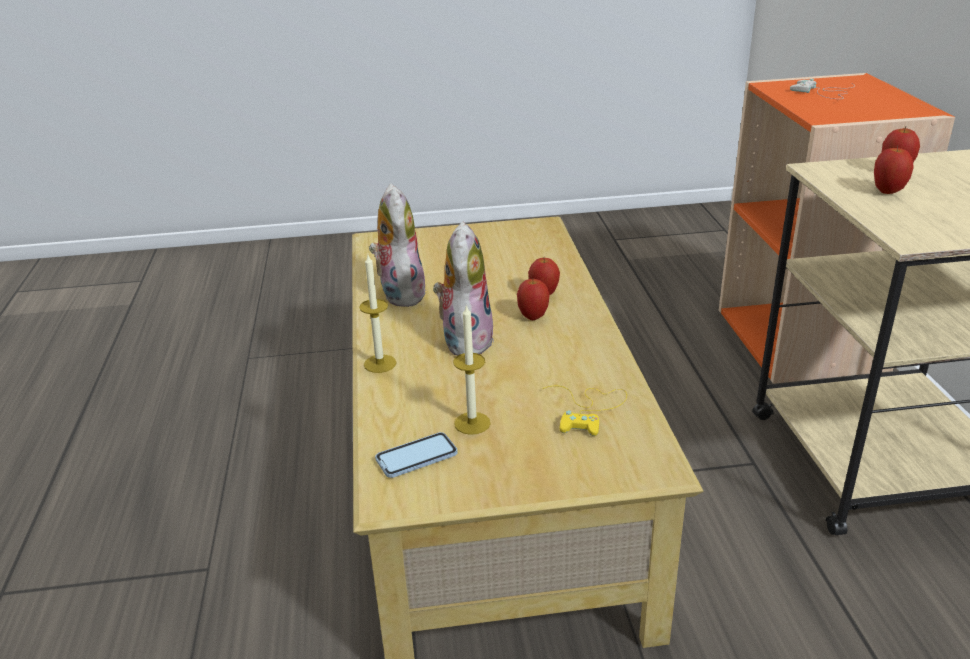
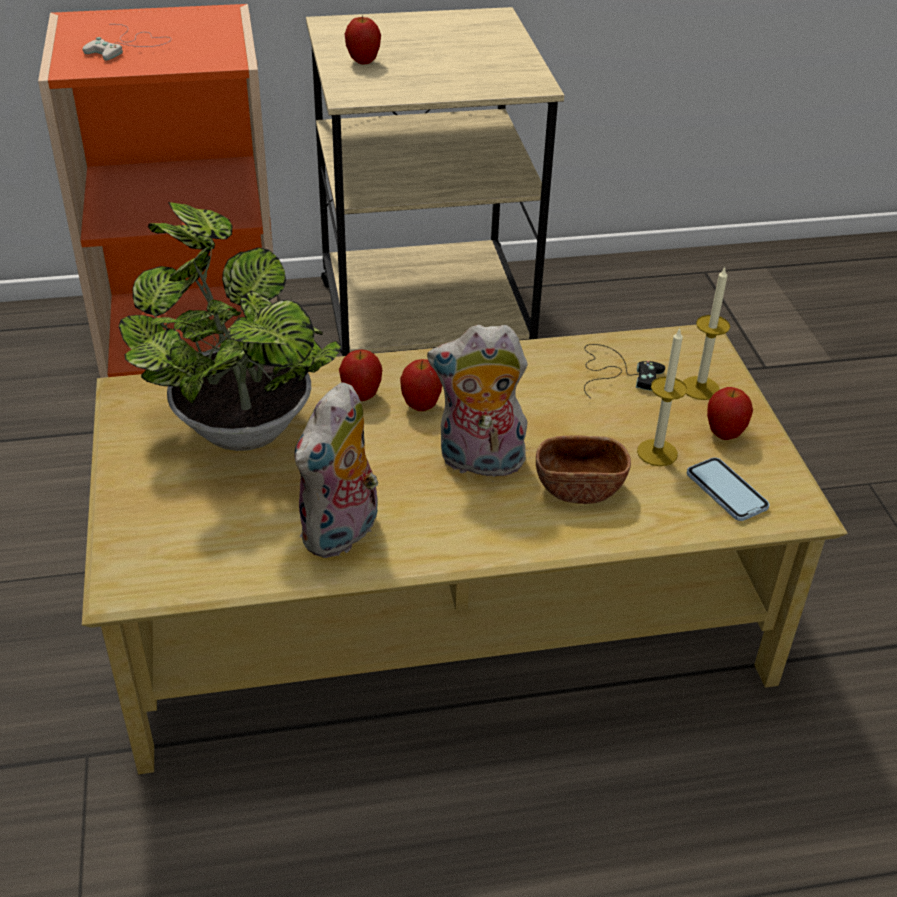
camera: 95 degrees left, 10 degrees up
candle [359,255,397,373] -> candle moved to [683,267,730,400]
plush toy [369,184,426,307] -> plush toy turned 45 degrees counterclockwise [294,382,378,558]
yellow game controller [542,386,627,436] -> black game controller [584,344,665,398]
apple [874,145,914,194] -> apple moved to [707,387,753,440]
none -> potted plant [119,202,341,451]
none -> brown bowl [536,436,631,504]

